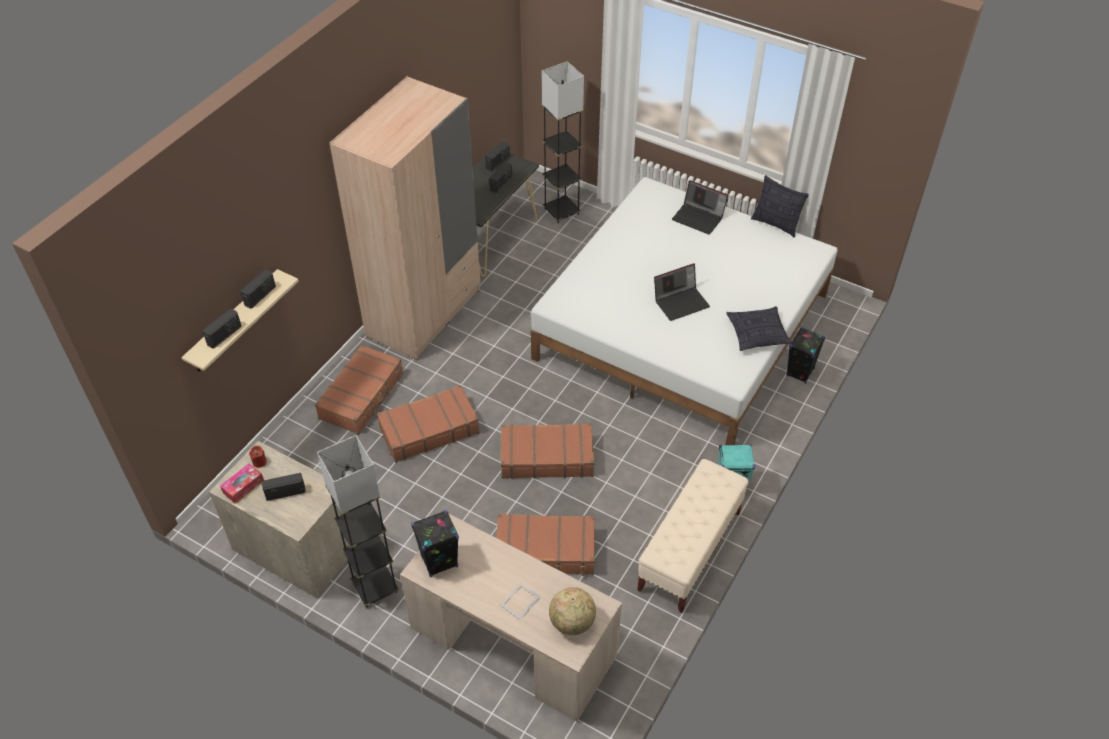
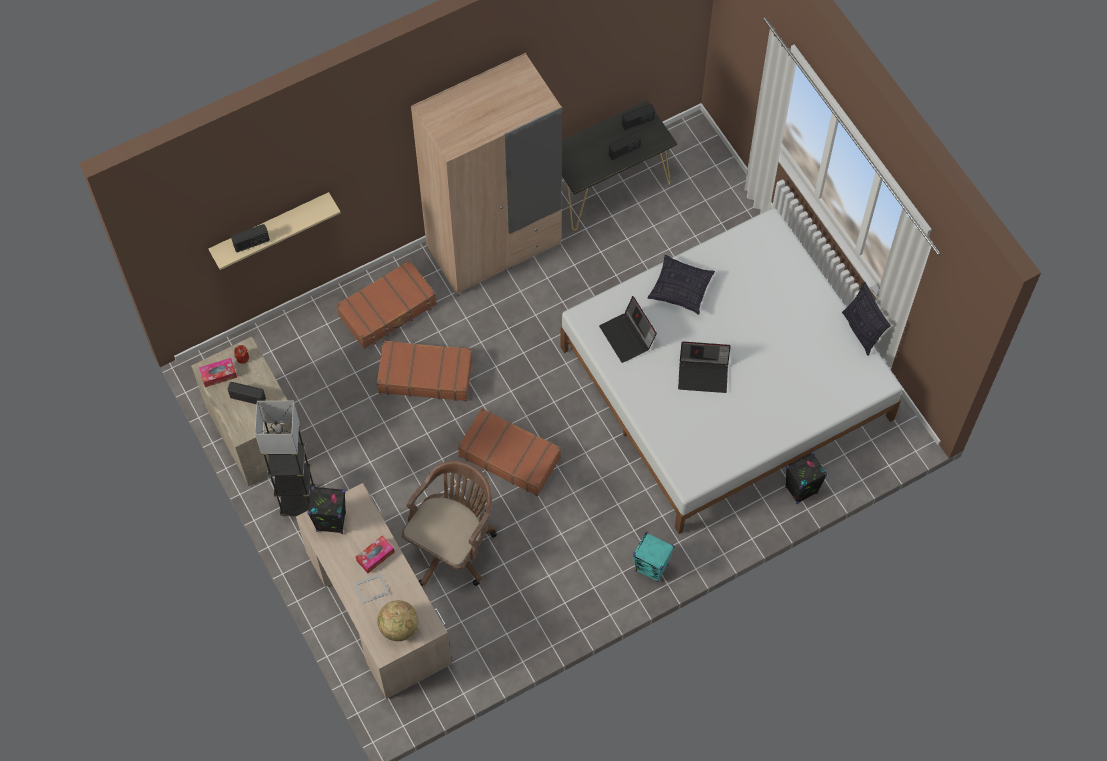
camera: 30 degrees right, 15 degrees up
radio [240,269,276,309] -> none
brown suitcase [496,514,595,576] -> brown office chair [402,460,497,586]
grey floor lamp [542,61,584,223] -> none
beige bench [637,459,749,613] -> none
laptop [672,180,728,234] -> laptop moved to [599,296,657,363]
pillow [726,306,793,351] -> pillow moved to [648,255,715,315]
none -> tissue box [356,535,395,573]

